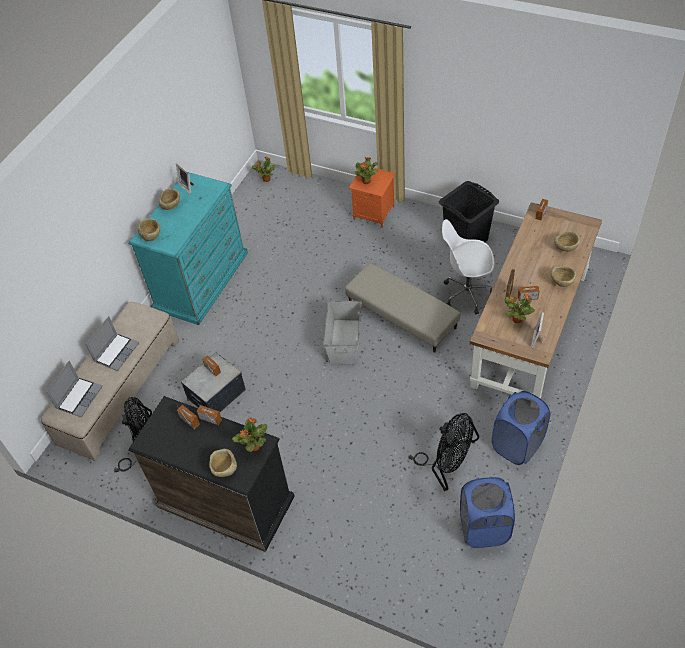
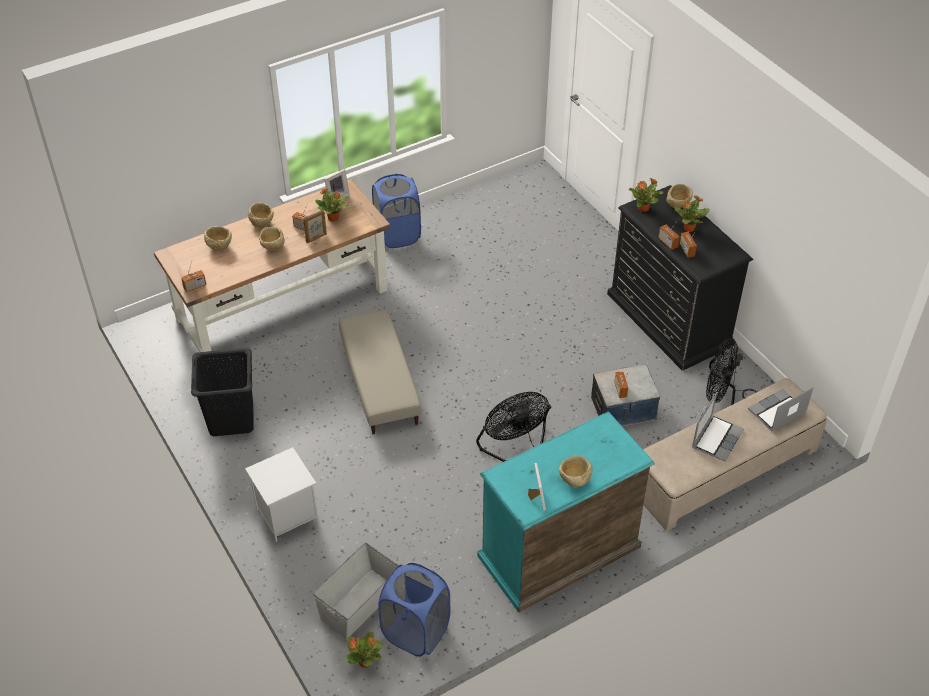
camera: 150 degrees left, 5 degrees down
laptop [86,316,139,371] -> laptop turned 150 degrees clockwise [692,392,744,462]
beige bowl [138,218,160,241] -> beige bowl moved to [259,227,285,251]
grey storage box [323,300,362,364] -> grey storage box moved to [313,543,399,639]
orange nightstand [349,168,396,227] -> grey nightstand [245,447,318,542]
potted plant [355,157,378,184] -> potted plant moved to [674,196,710,232]
black fan [408,413,479,491] -> black fan moved to [476,392,552,462]
white office chair [442,219,494,315] -> none
blue laundry basket [460,477,515,548] -> blue laundry basket moved to [378,563,450,657]

